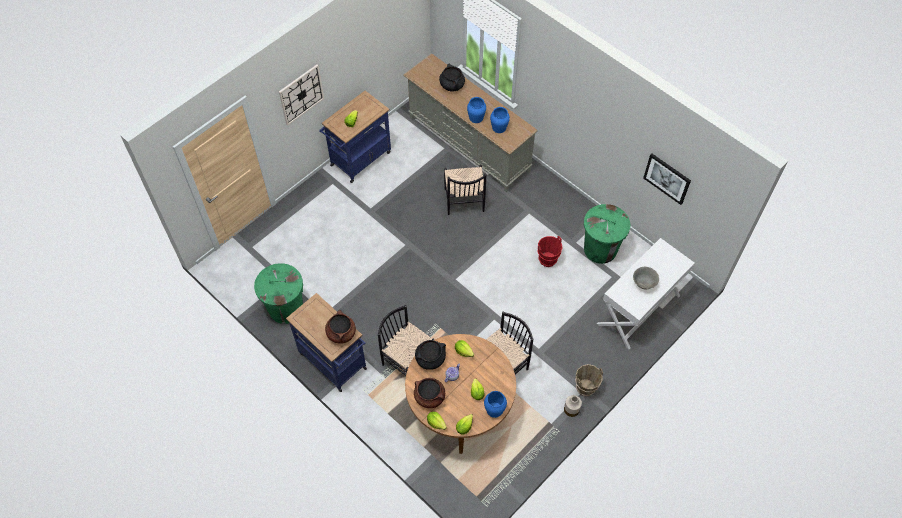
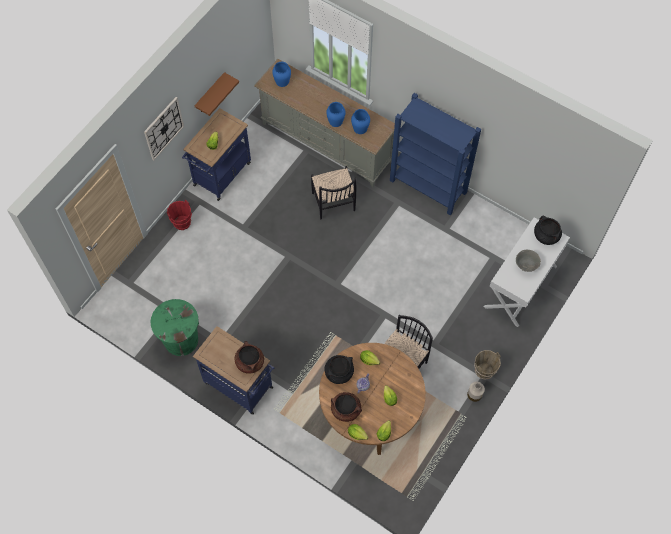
camera: 10 degrees left, 5 degrees up
black chair [378,305,434,376] -> none
black cooking pot [439,64,465,91] -> black cooking pot moved to [534,216,562,245]
blue vase [484,391,507,418] -> blue vase moved to [272,62,291,87]
red bucket [538,236,563,267] -> red bucket moved to [167,200,192,230]
green trash can [584,204,630,264] -> none
picture [643,153,691,205] -> none
none -> brown shelf [194,72,239,116]
none -> blue bookcase [390,93,481,215]

